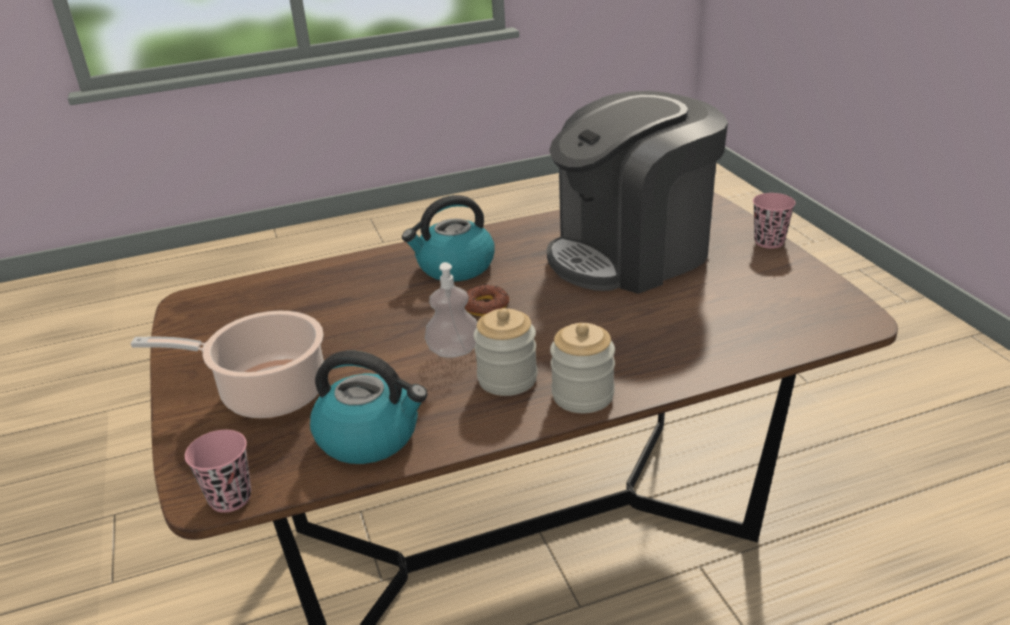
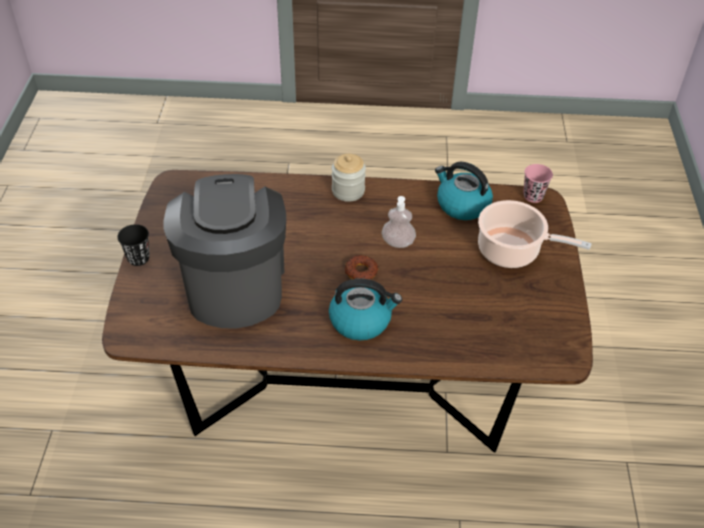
camera: 160 degrees left, 15 degrees up
jar [473,308,538,396] -> none
coffee machine [547,91,728,294] -> coffee machine turned 90 degrees counterclockwise [163,174,286,328]
pink cup [753,193,795,249] -> black cup [117,224,150,266]

